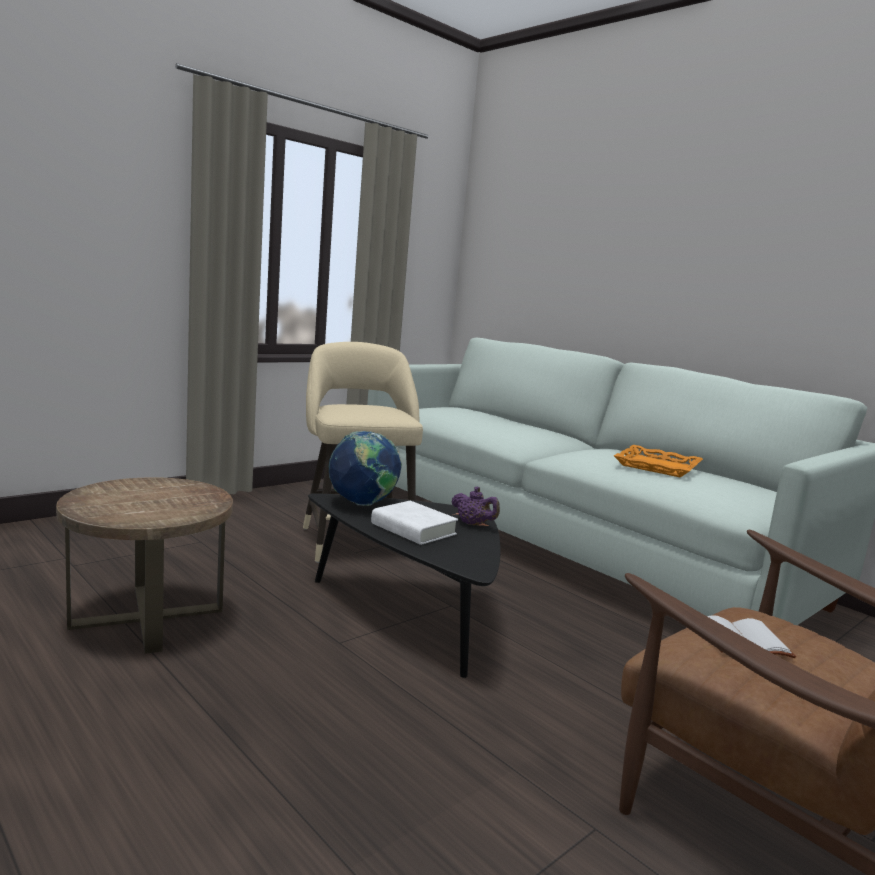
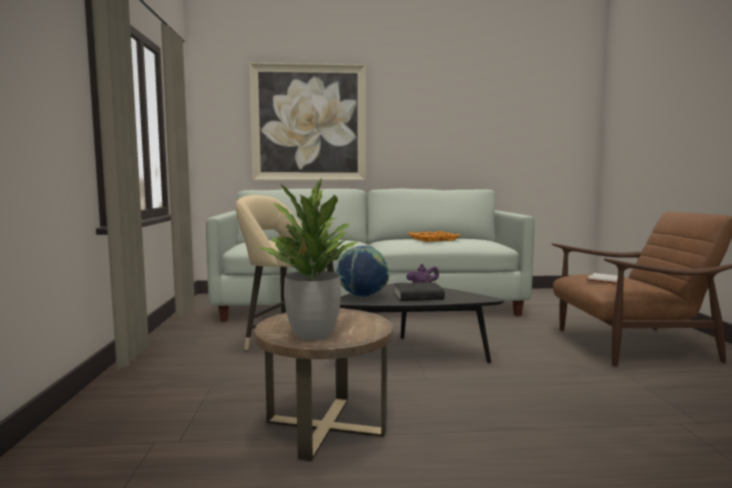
camera: 50 degrees left, 5 degrees down
white book [371,501,458,545] -> black book [394,282,445,301]
none -> picture [249,62,366,181]
none -> potted plant [257,178,358,340]

